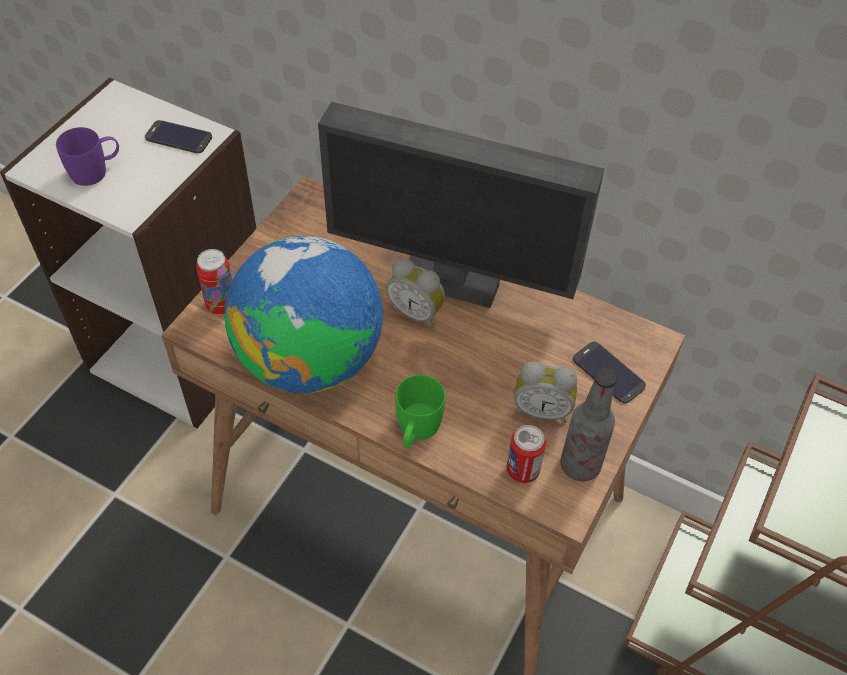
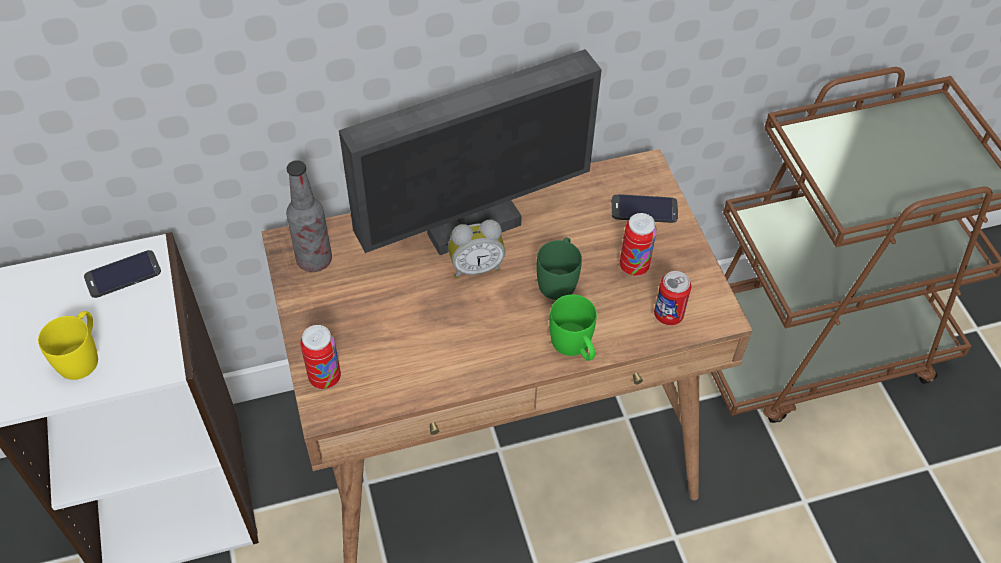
camera: 45 degrees left, 0 degrees up
purple mug [56,127,119,186] -> yellow mug [38,311,98,380]
globe [225,236,383,393] -> none
alarm clock [514,361,577,423] -> can [620,213,657,276]
bottle [560,368,617,482] -> bottle moved to [286,160,332,272]
none -> green mug [537,237,582,300]

